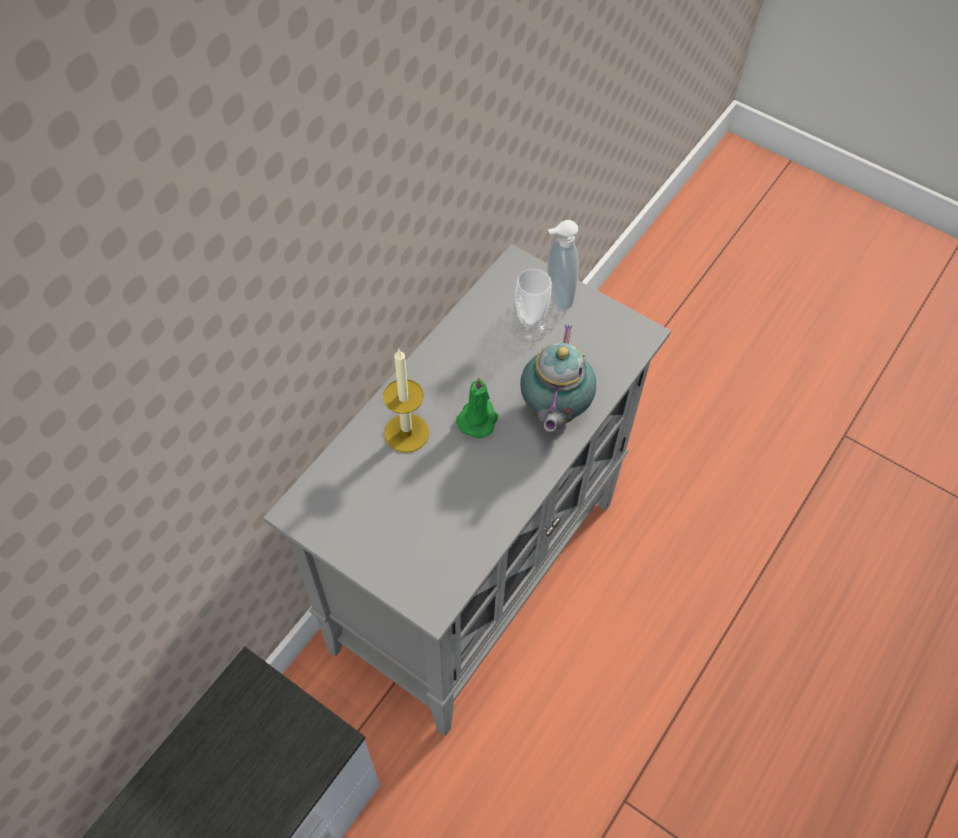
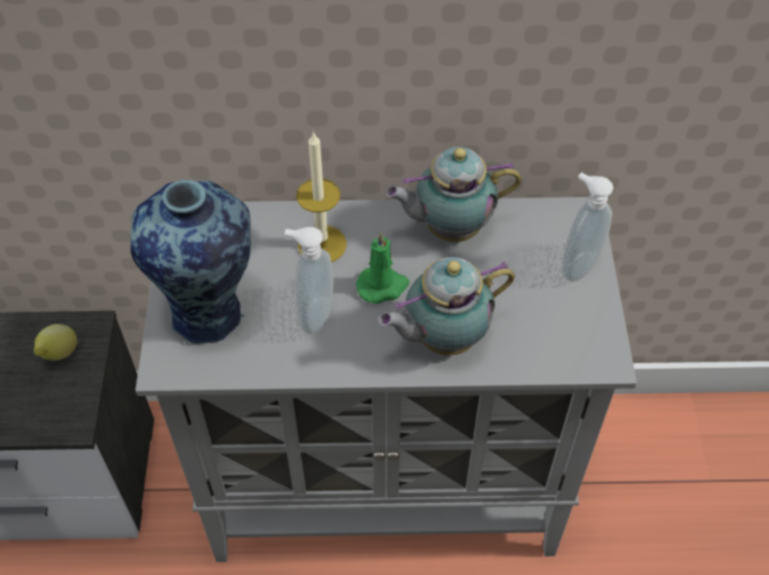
camera: 55 degrees right, 5 degrees down
cup [512,268,552,342] -> none
none -> lemon [34,324,77,360]
none -> vase [130,180,251,344]
none -> soap dispenser [284,227,333,334]
none -> teapot [385,147,522,242]

